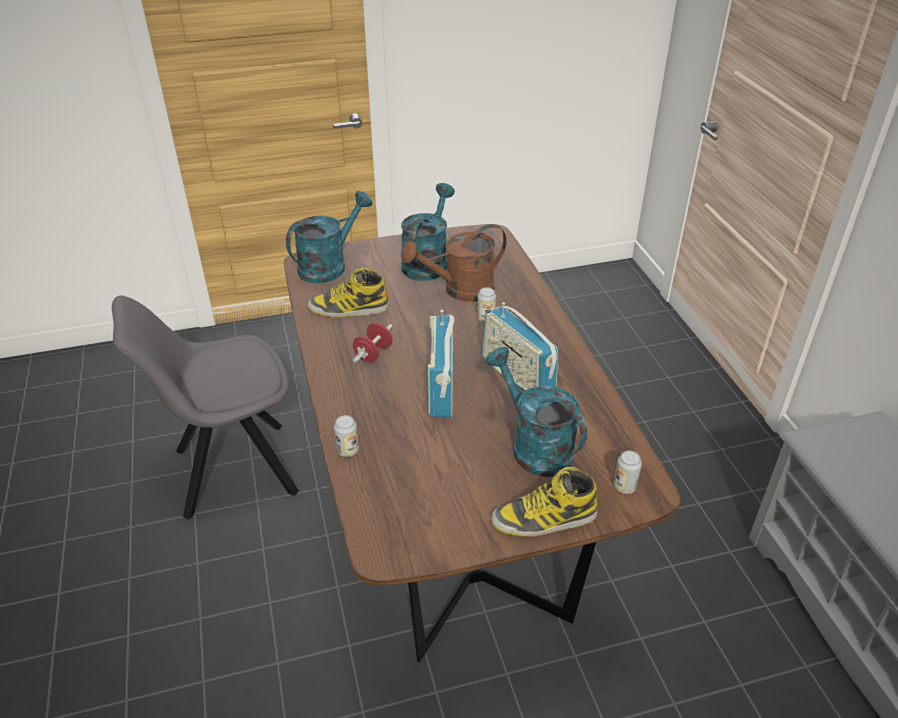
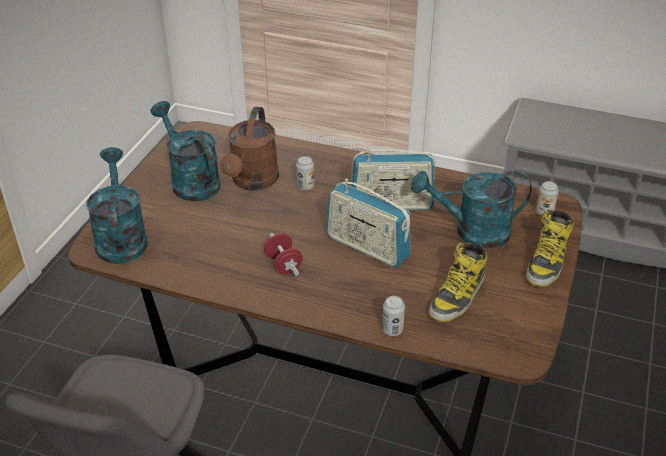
camera: 55 degrees left, 0 degrees up
boot [308,268,389,317] -> boot moved to [428,243,487,322]

